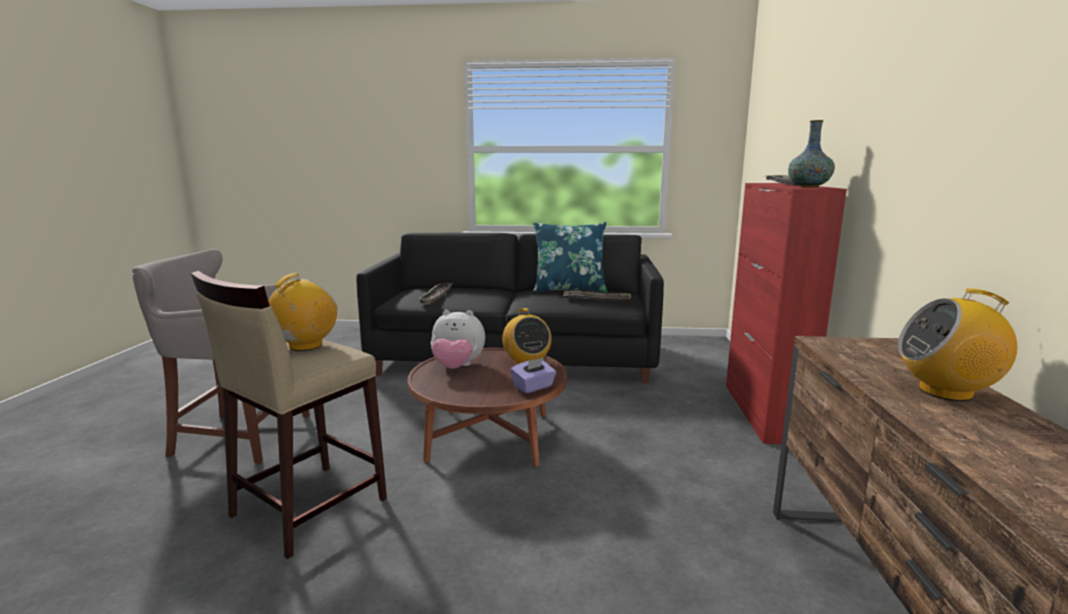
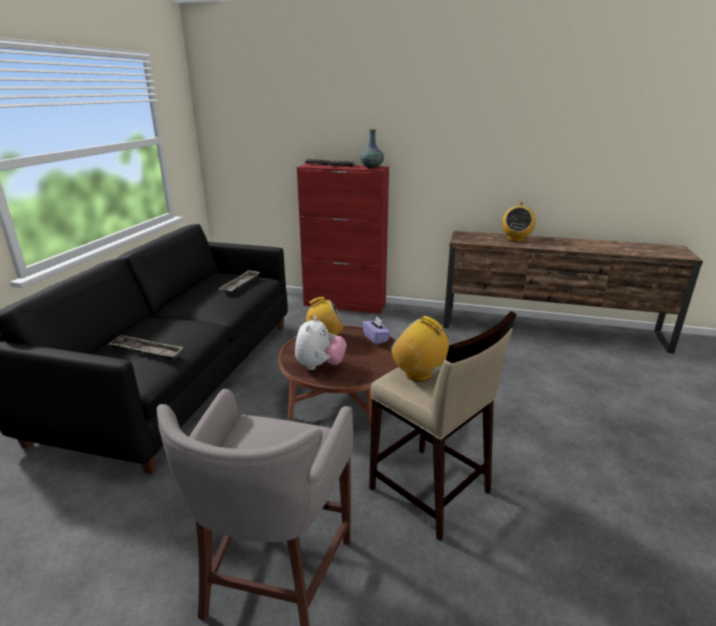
camera: 80 degrees left, 10 degrees up
blue pillow [533,222,607,293] -> none

